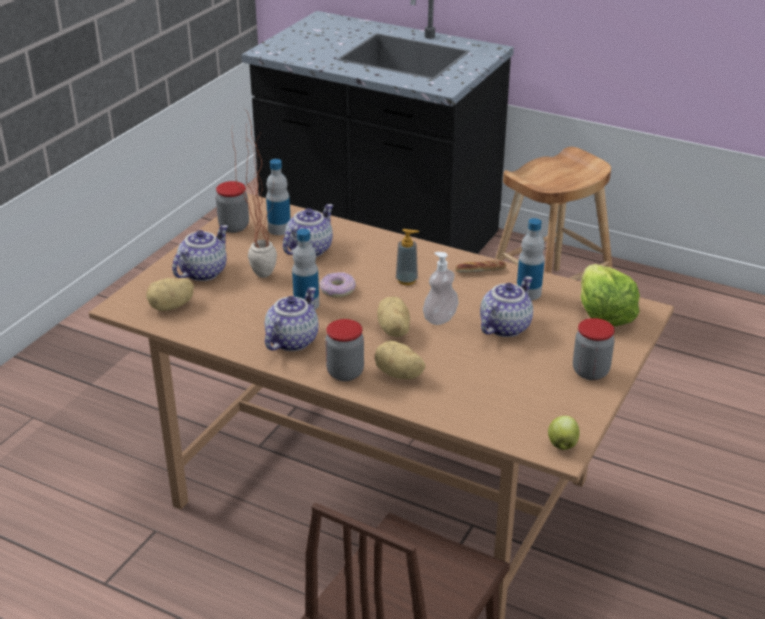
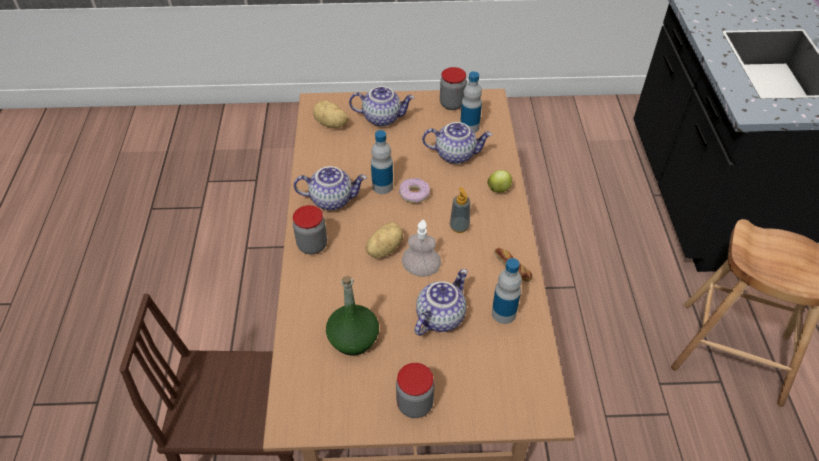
camera: 60 degrees right, 15 degrees up
potted plant [232,109,277,278] -> none
potato [375,341,425,379] -> none
teapot [480,276,533,337] -> teapot turned 60 degrees counterclockwise [415,269,468,336]
apple [548,416,580,450] -> apple moved to [488,170,512,192]
lettuce [580,264,640,326] -> none
none -> green bottle [326,276,379,355]

